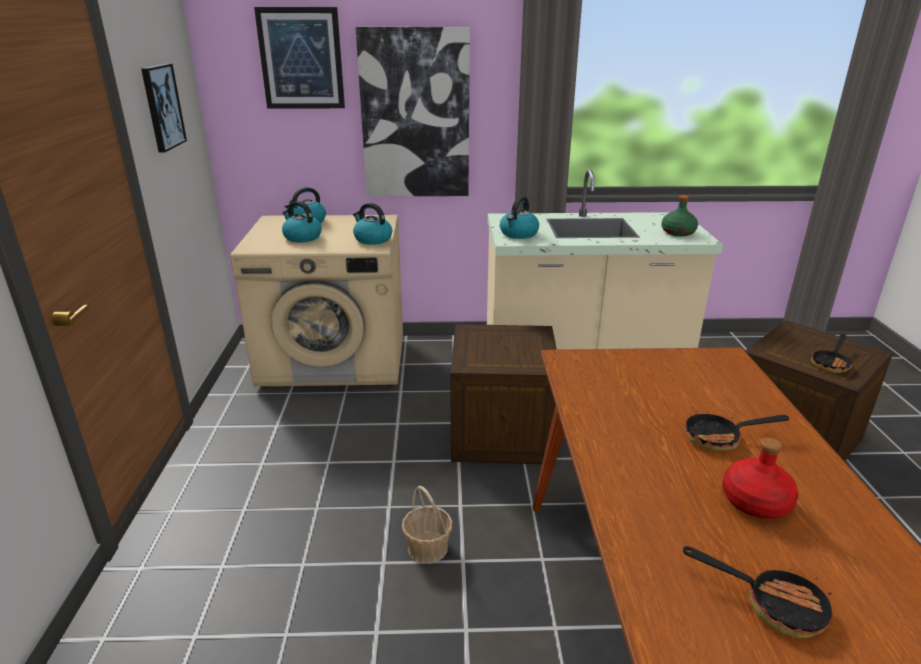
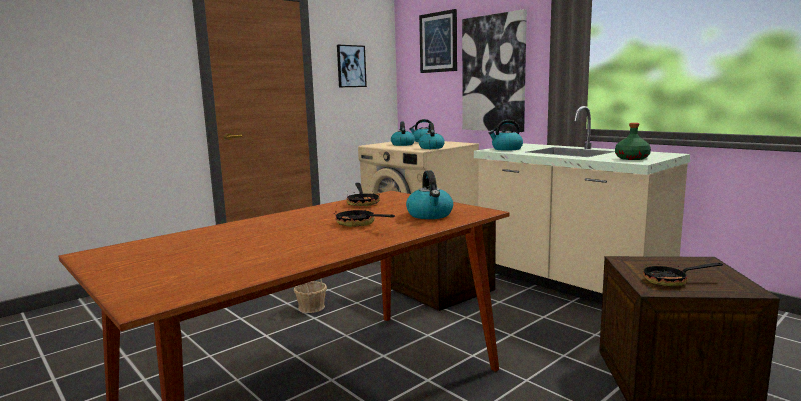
camera: 50 degrees right, 15 degrees down
frying pan [683,546,836,638] -> frying pan moved to [346,183,380,206]
red bottle [722,438,798,519] -> none
none -> kettle [406,170,453,219]

